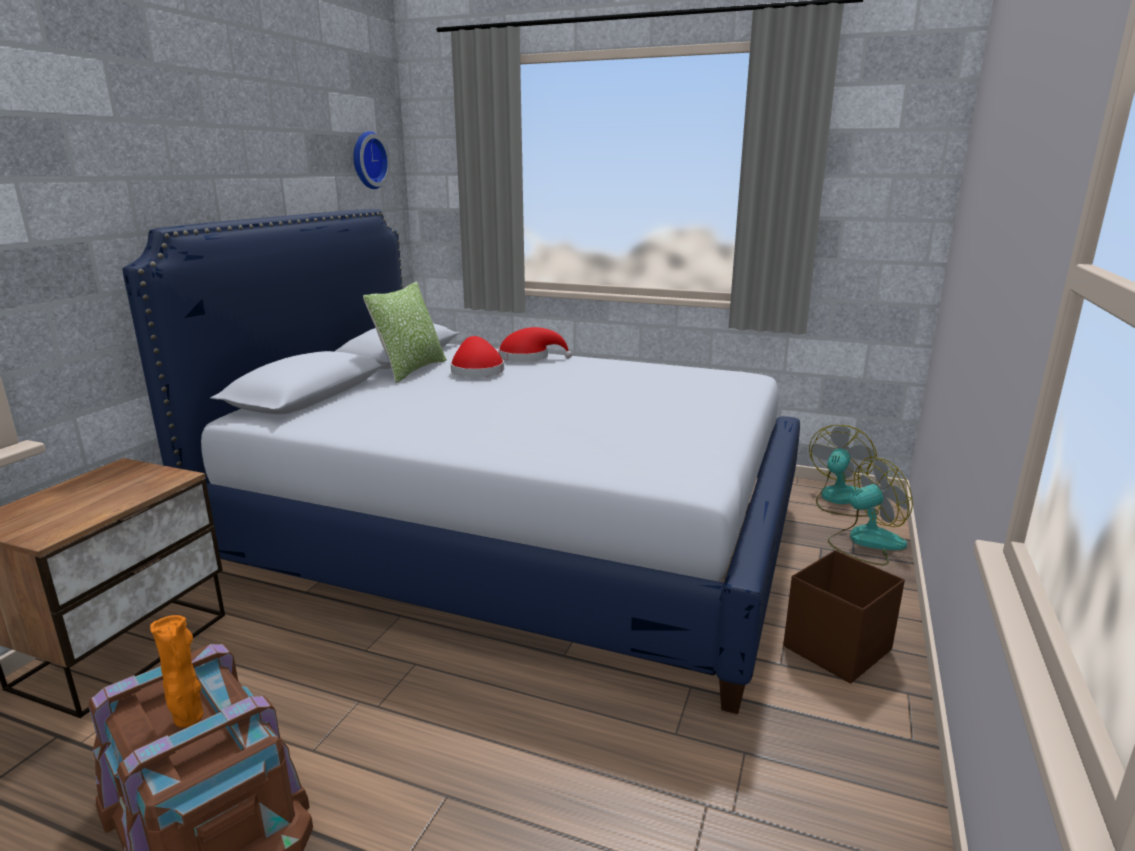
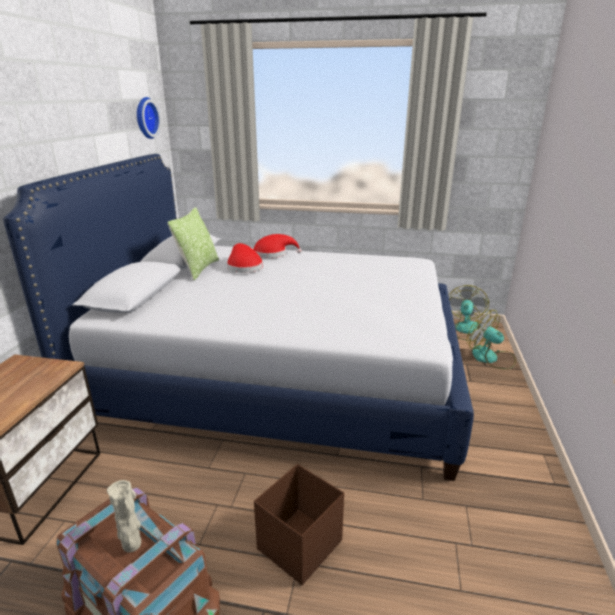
camera: 10 degrees left, 5 degrees up
orange vase [150,615,203,728] -> beige vase [107,480,141,553]
brown storage box [784,550,905,683] -> brown storage box moved to [254,464,344,585]
fan [828,457,913,565] -> fan turned 105 degrees counterclockwise [467,310,516,370]

